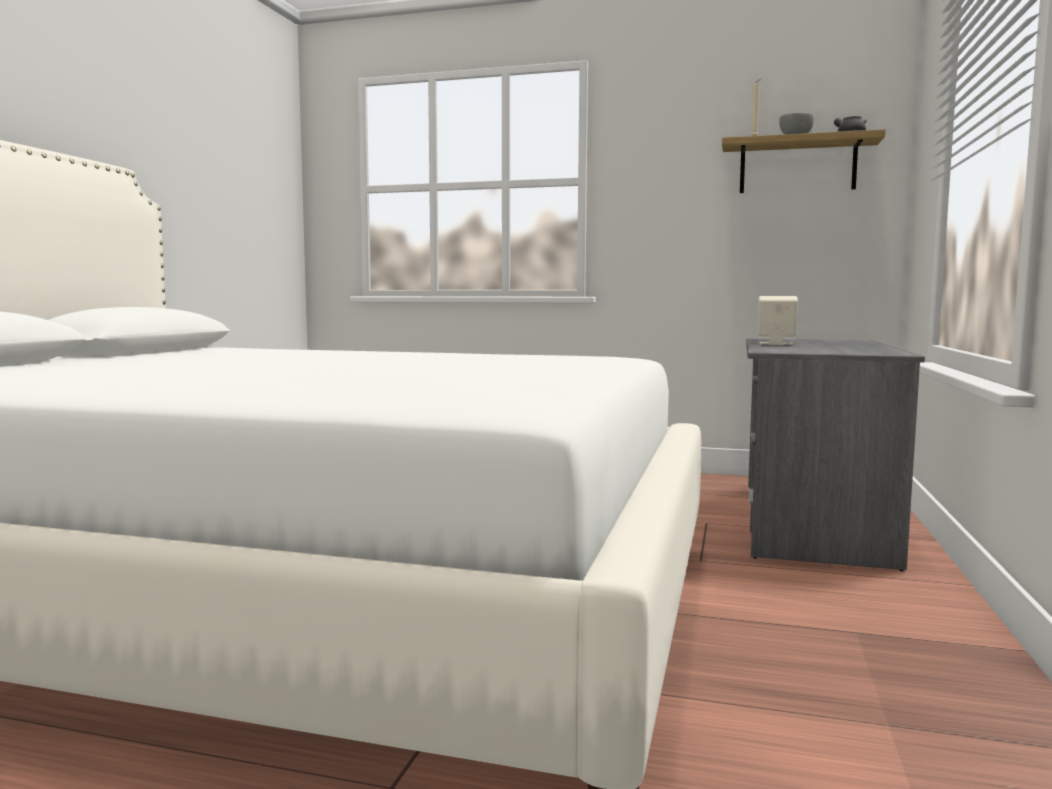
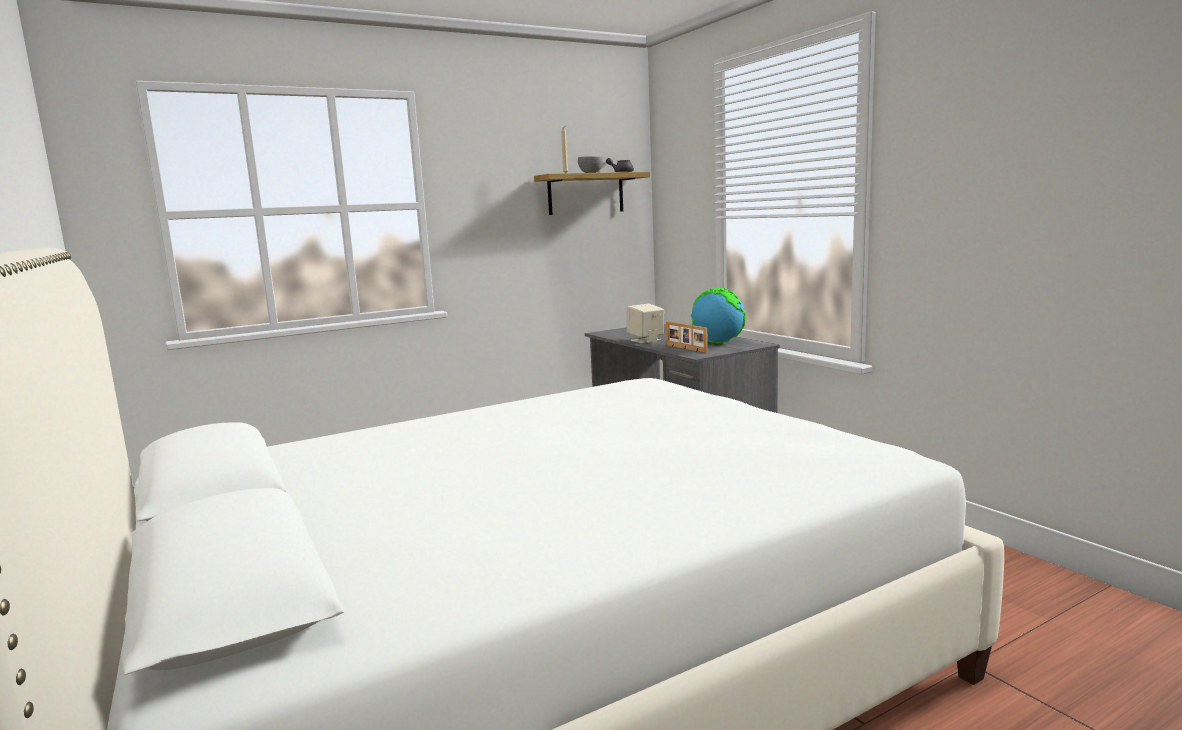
camera: 45 degrees left, 5 degrees up
none -> picture frame [666,321,708,353]
none -> globe [691,288,746,343]

